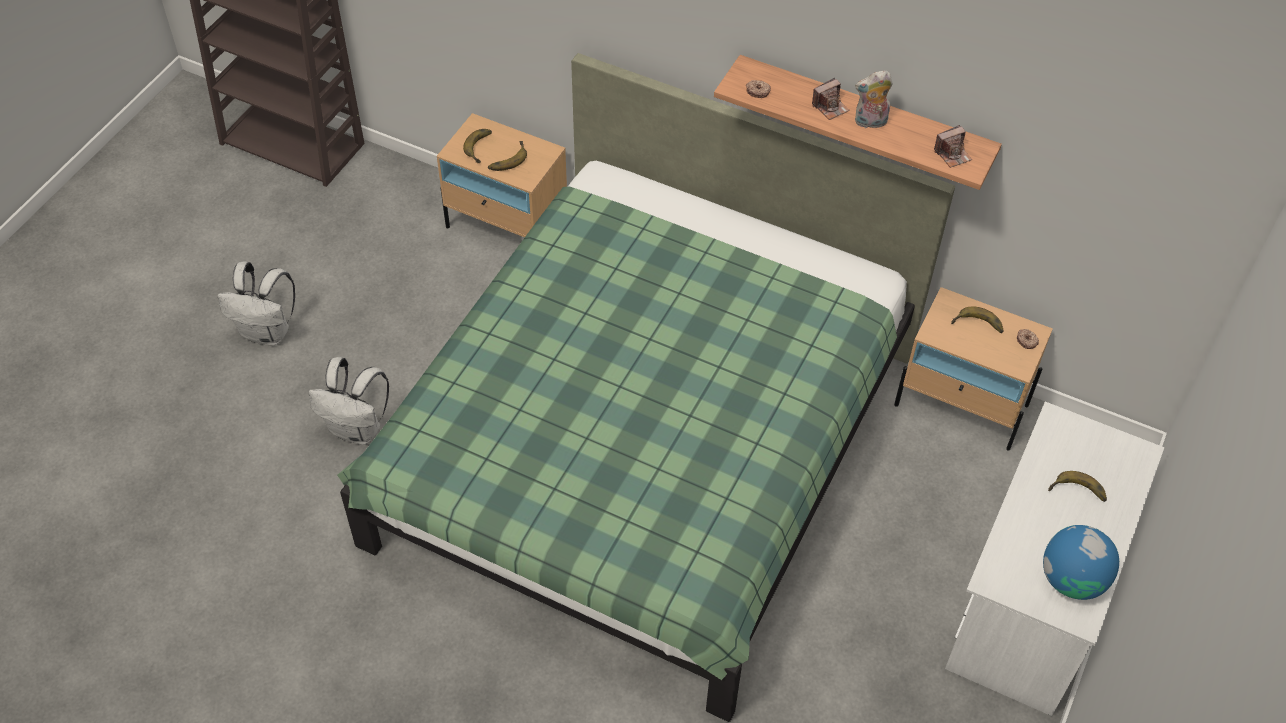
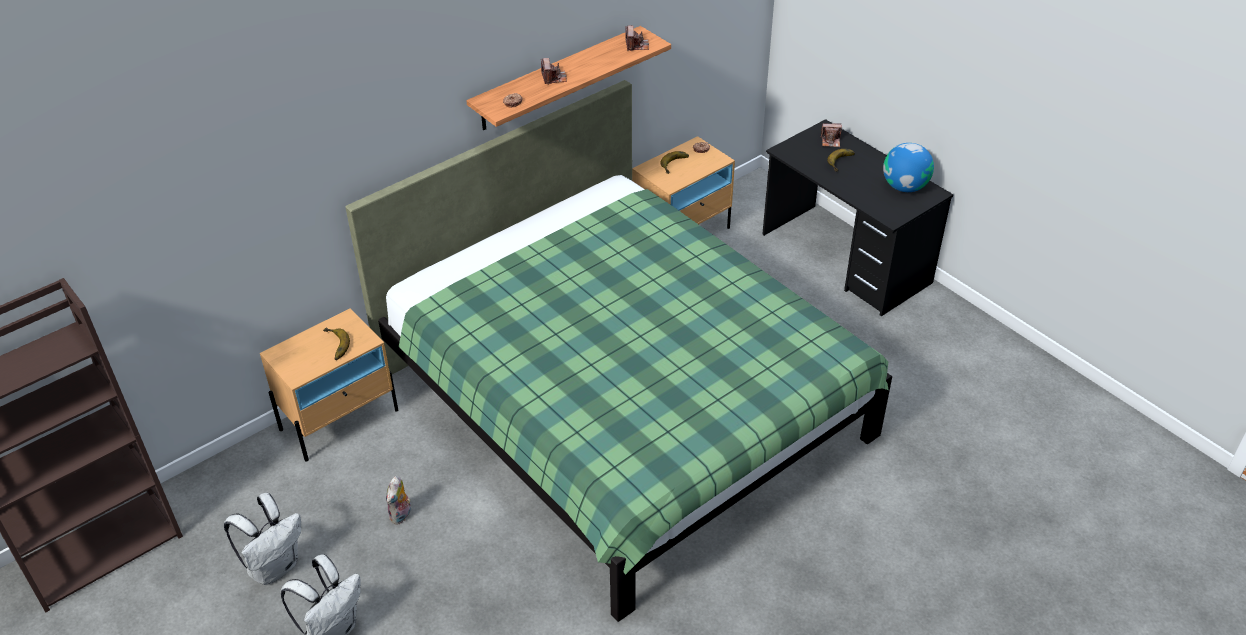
camera: 65 degrees left, 10 degrees down
white backpack [309,357,389,445] -> white backpack moved to [224,493,301,585]
banana [463,129,492,163] -> none
plush toy [855,70,893,128] -> plush toy moved to [386,476,411,525]
white desk [945,402,1165,716] -> black desk [762,119,953,316]
none -> camera [820,123,842,147]

